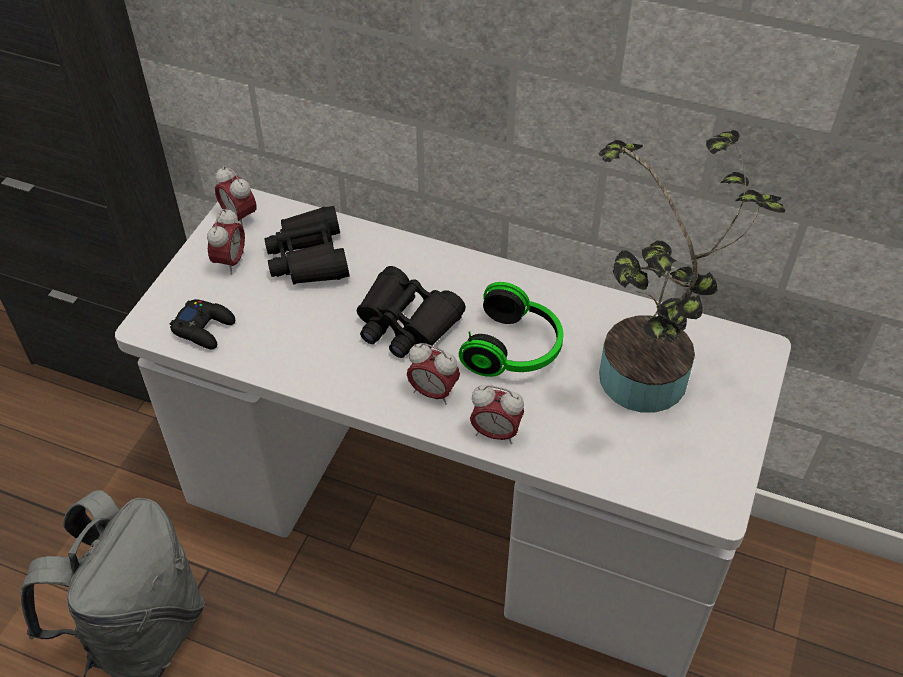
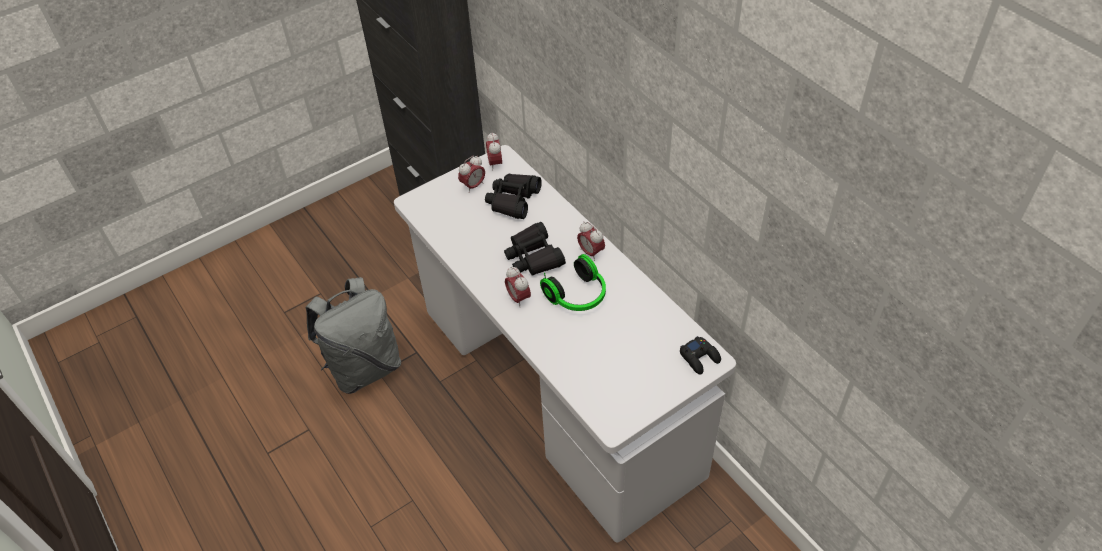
camera: 35 degrees right, 0 degrees up
black game controller [170,299,235,349] -> black game controller moved to [680,336,721,375]
alarm clock [470,385,524,444] -> alarm clock moved to [577,222,605,261]
potted plant [599,130,785,413] -> none

